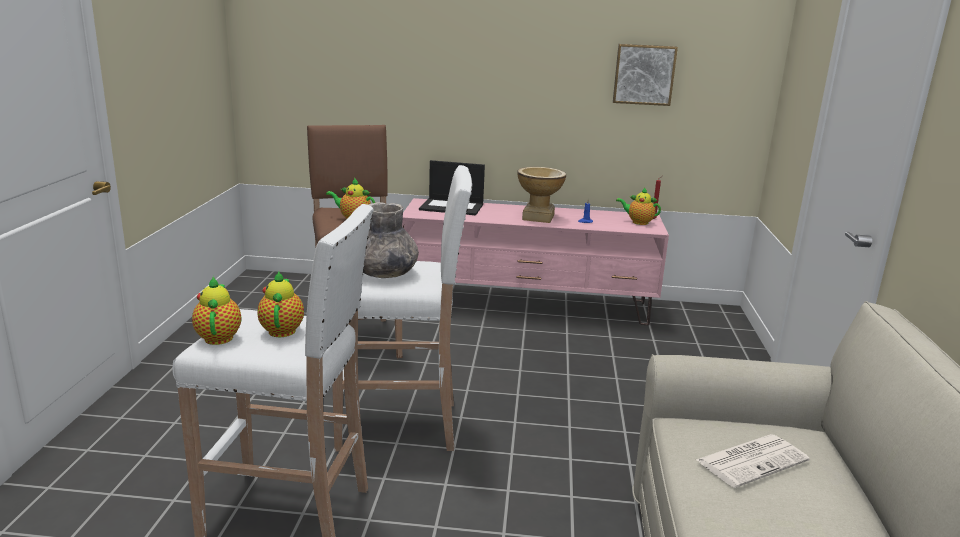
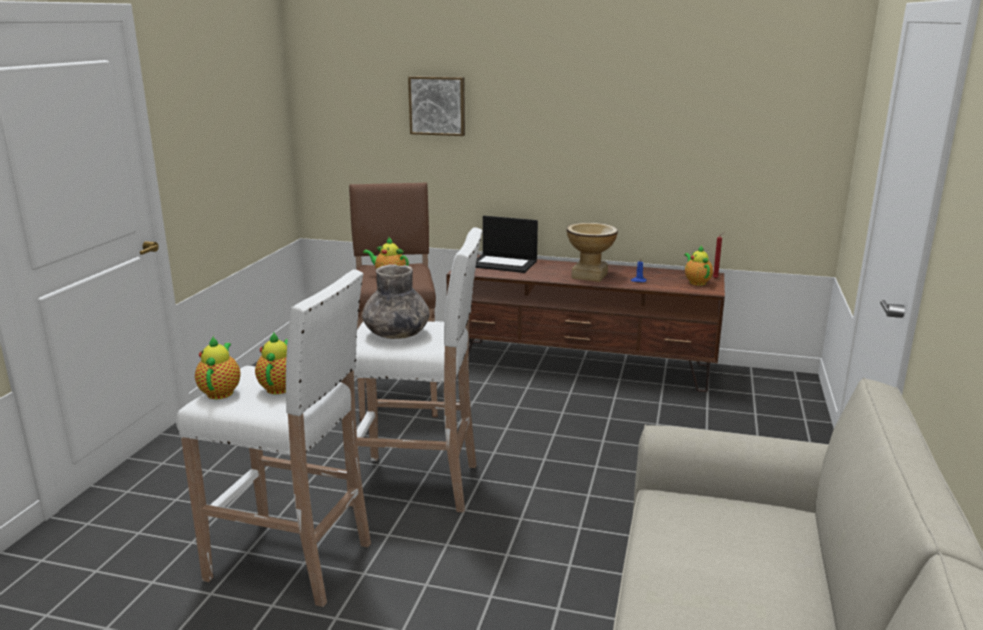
camera: 10 degrees right, 0 degrees up
pink tv stand [402,198,669,325] -> brown tv stand [446,255,725,392]
picture [613,44,678,106] -> picture moved to [408,76,465,136]
teapot [616,187,661,225] -> teapot turned 45 degrees clockwise [684,246,713,286]
newspaper [696,434,810,488] -> none

